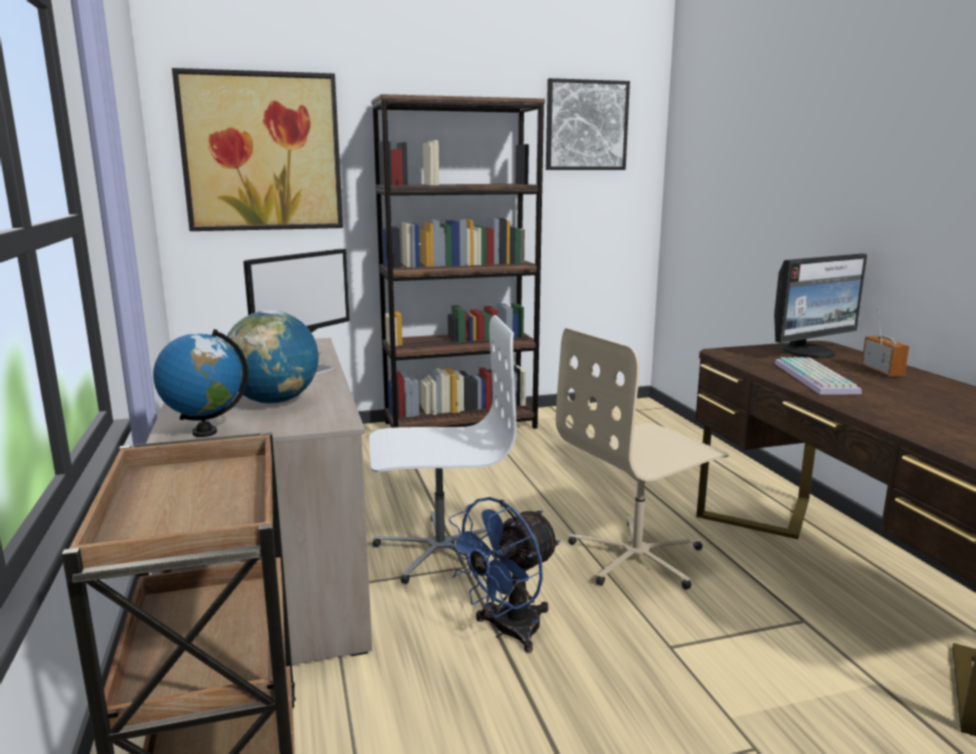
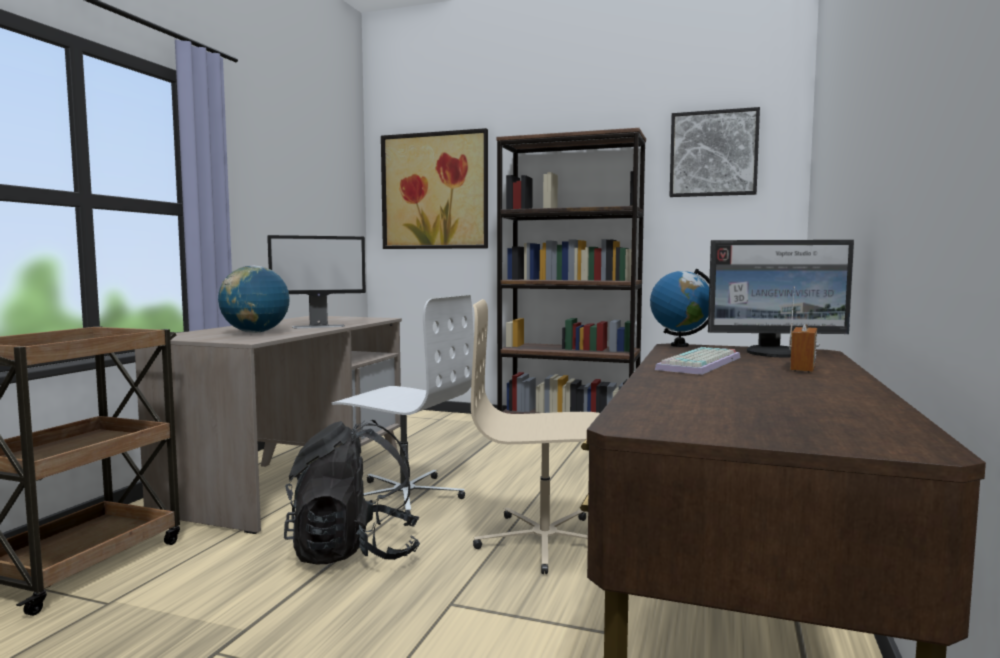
camera: 35 degrees right, 10 degrees down
globe [153,329,249,437] -> globe moved to [650,269,710,347]
blue fan [444,497,560,653] -> black backpack [284,420,420,564]

